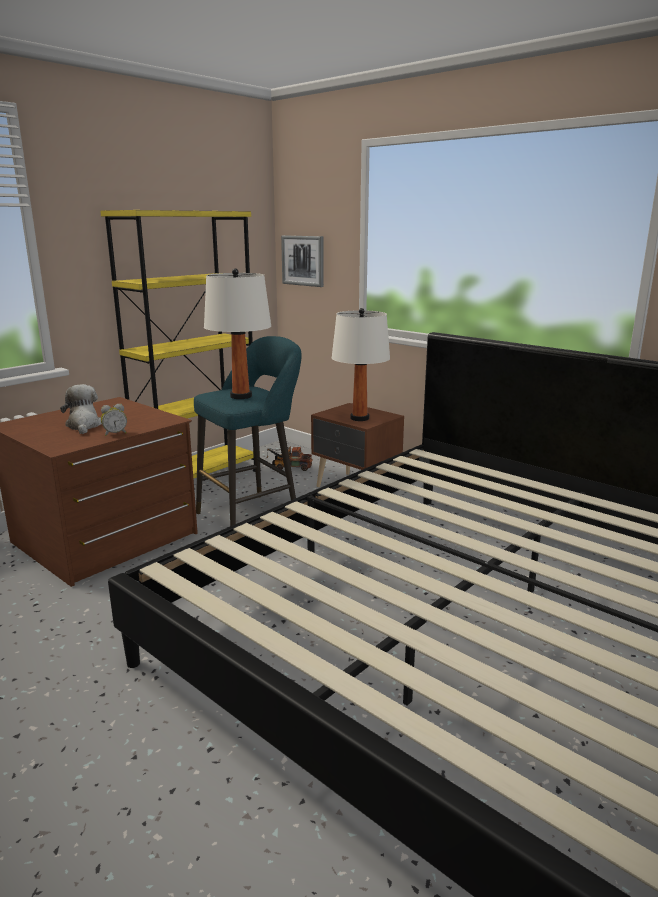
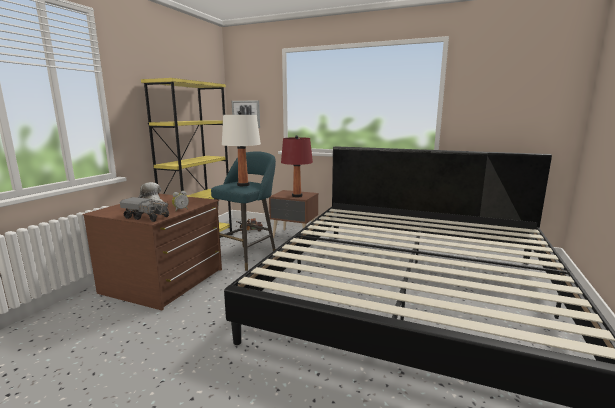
camera: 20 degrees left, 5 degrees down
white table lamp [332,308,390,421] -> red table lamp [281,135,313,197]
none -> toy truck [120,197,169,222]

